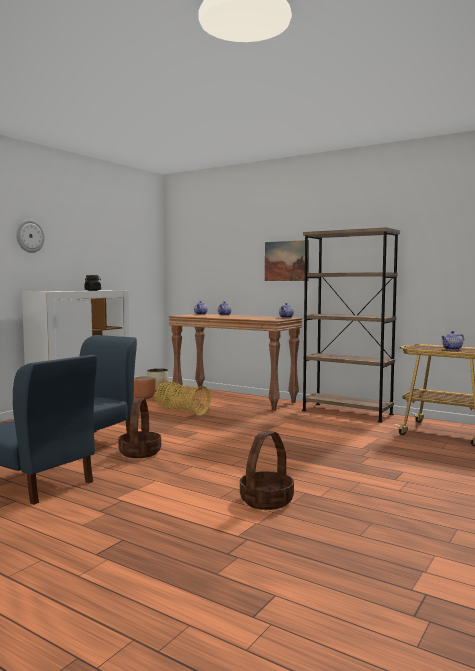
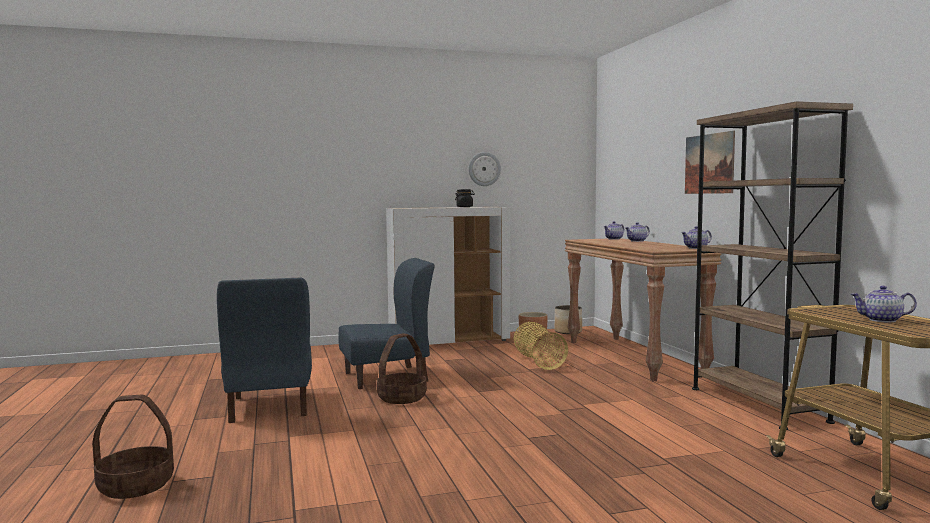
camera: 40 degrees right, 0 degrees up
wall clock [16,219,45,253] -> wall clock moved to [469,152,501,186]
basket [240,430,294,510] -> basket moved to [92,395,174,499]

